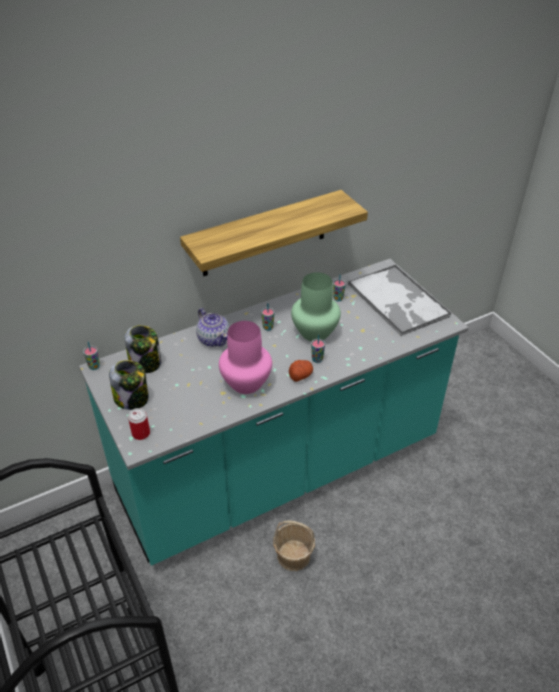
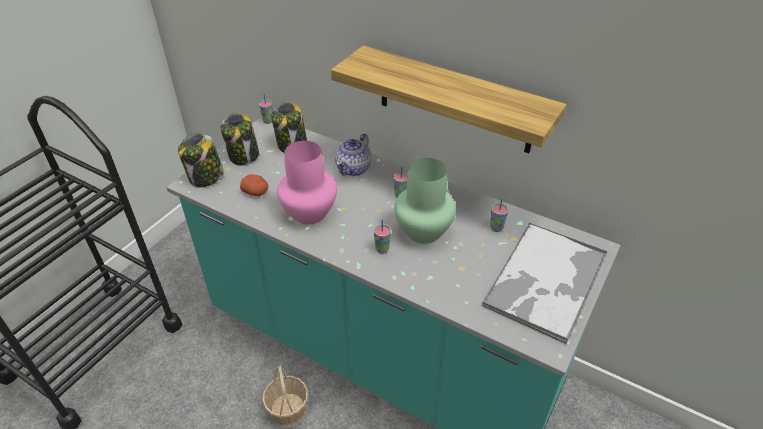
camera: 60 degrees right, 0 degrees up
can [128,408,150,440] -> jar [178,133,224,188]
potato [289,360,313,382] -> potato moved to [240,174,268,196]

